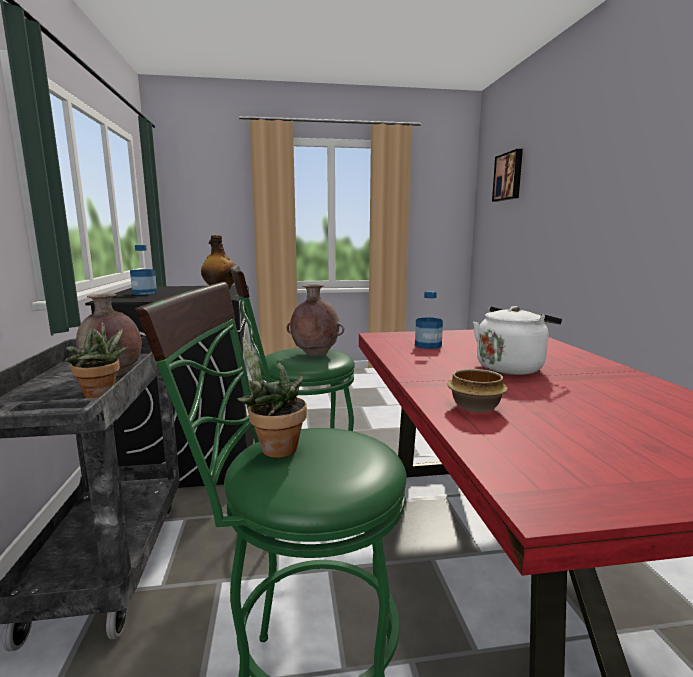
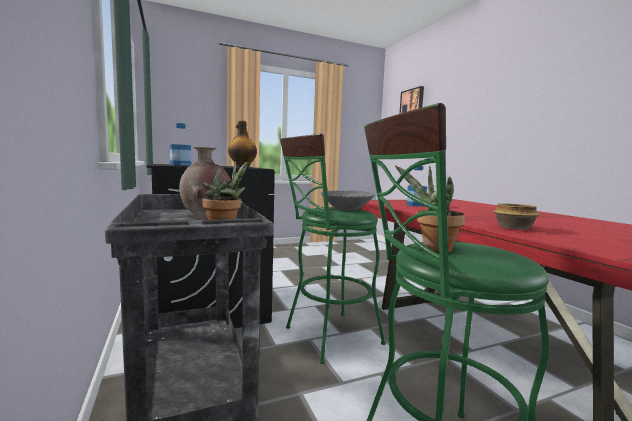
camera: 15 degrees left, 5 degrees down
brown vase [286,284,344,356] -> grey bowl [321,190,375,211]
white kettle [473,306,562,375] -> none

